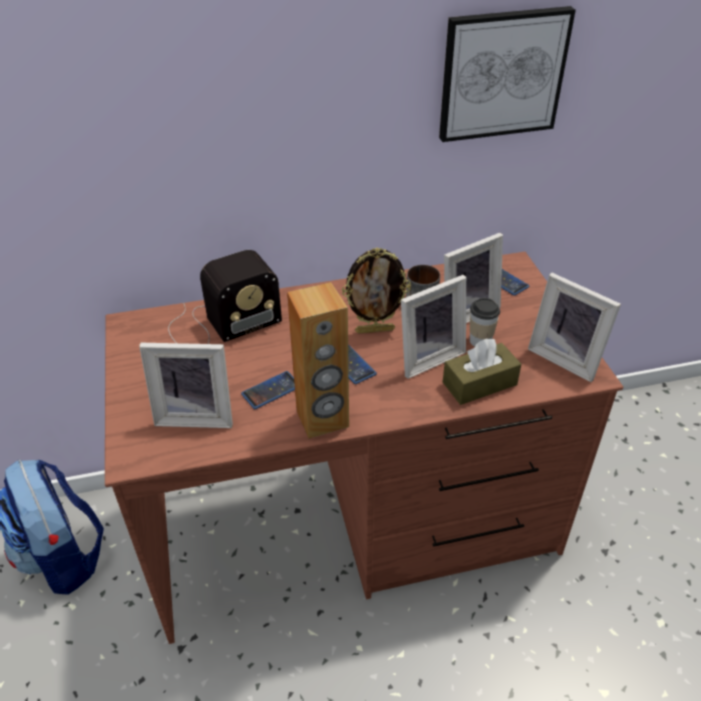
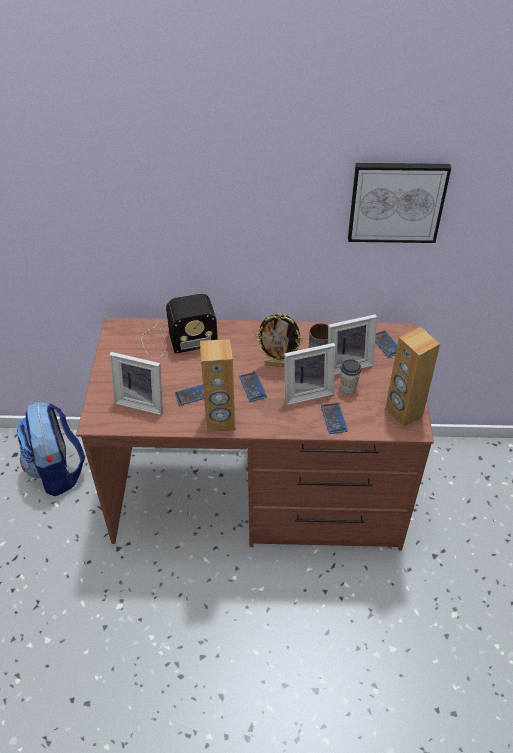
camera: 15 degrees right, 5 degrees up
brown tissue box [443,339,521,405] -> phone [321,403,348,434]
picture frame [528,273,621,382] -> brown speaker [385,326,440,427]

